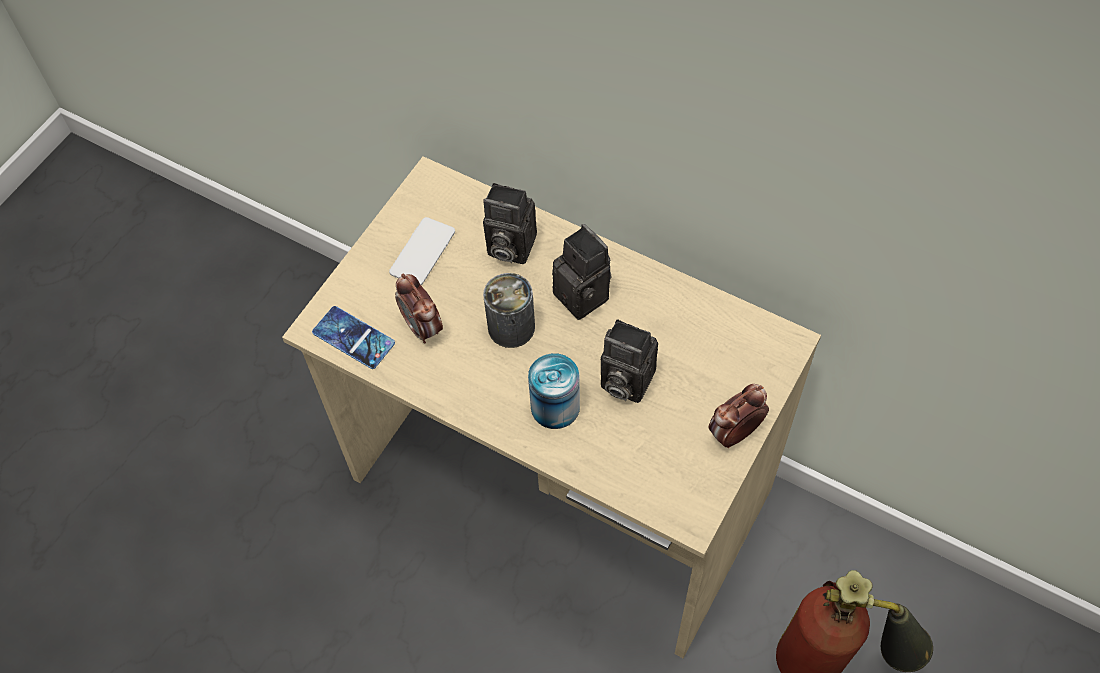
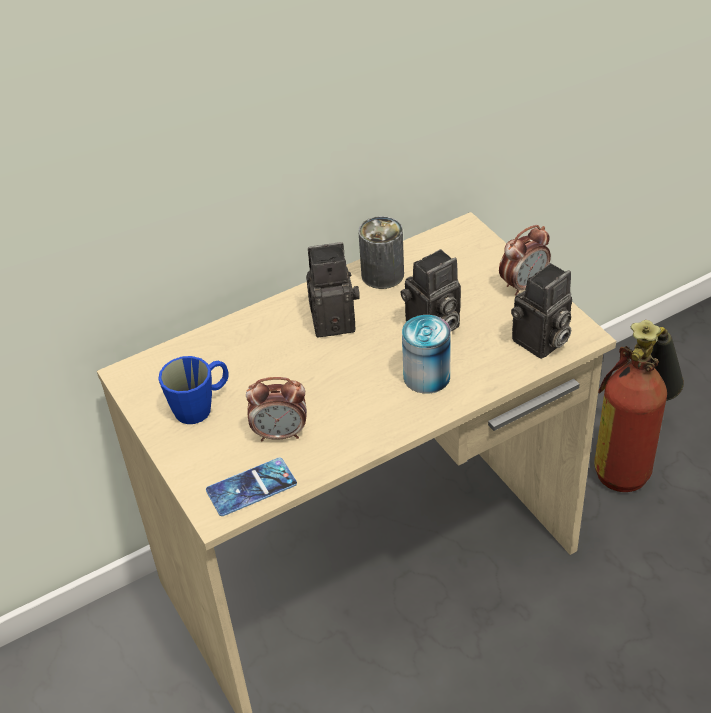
camera: 60 degrees left, 15 degrees down
phone [389,217,455,285] -> blue mug [158,356,229,424]
camera [483,183,537,264] -> camera moved to [511,263,572,359]
can [483,273,535,348] -> can moved to [358,216,404,289]
alarm clock [709,384,769,448] -> alarm clock turned 120 degrees counterclockwise [499,225,551,296]

